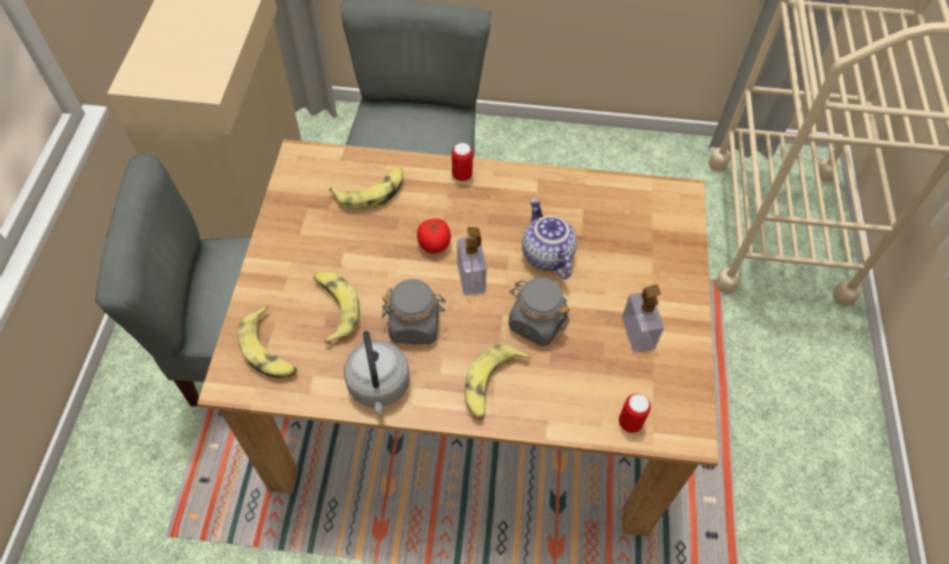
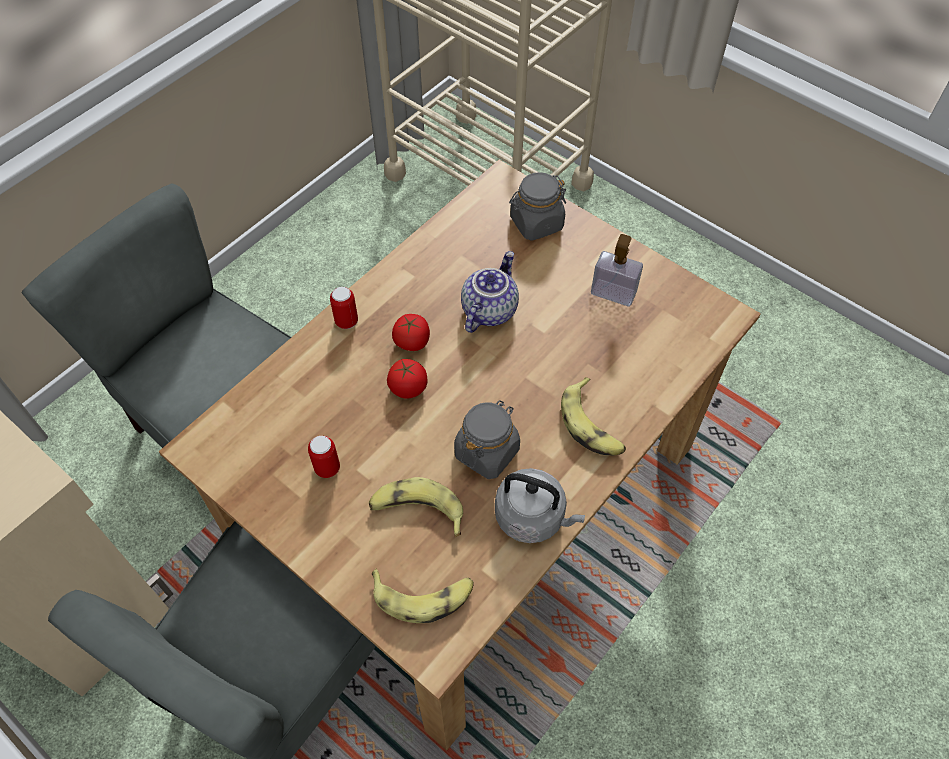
camera: 55 degrees left, 0 degrees up
banana [329,167,403,210] -> none
soap dispenser [457,227,487,295] -> none
grey jar [509,277,570,346] -> grey jar moved to [509,172,566,241]
teapot [522,198,577,279] -> teapot turned 105 degrees clockwise [461,251,519,333]
can [619,394,651,433] -> can moved to [308,436,340,478]
none -> tomato [392,314,430,351]

